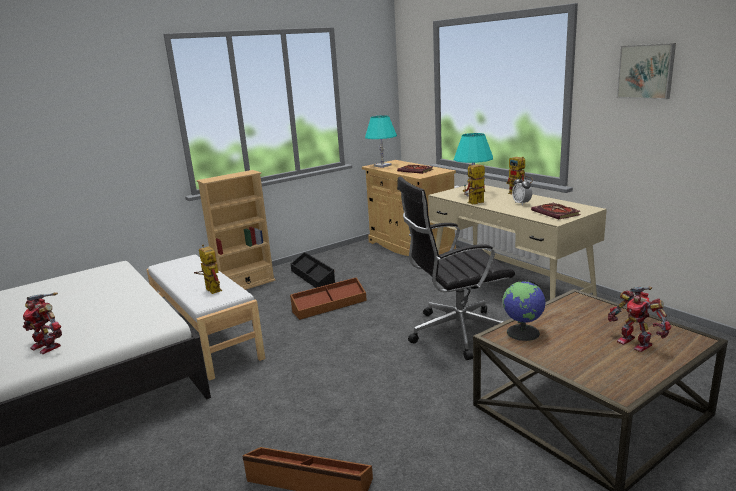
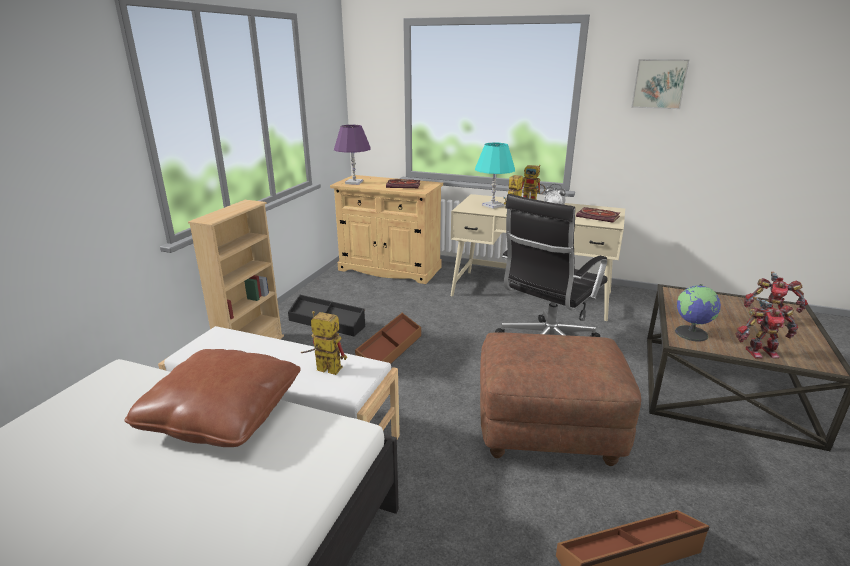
camera: 35 degrees left, 5 degrees up
toy robot [23,292,62,354] -> toy robot moved to [736,297,798,359]
turquoise table lamp [365,115,397,168] -> purple table lamp [334,125,371,185]
none -> brown pillow [124,349,301,447]
none -> brown ottoman [480,332,641,466]

